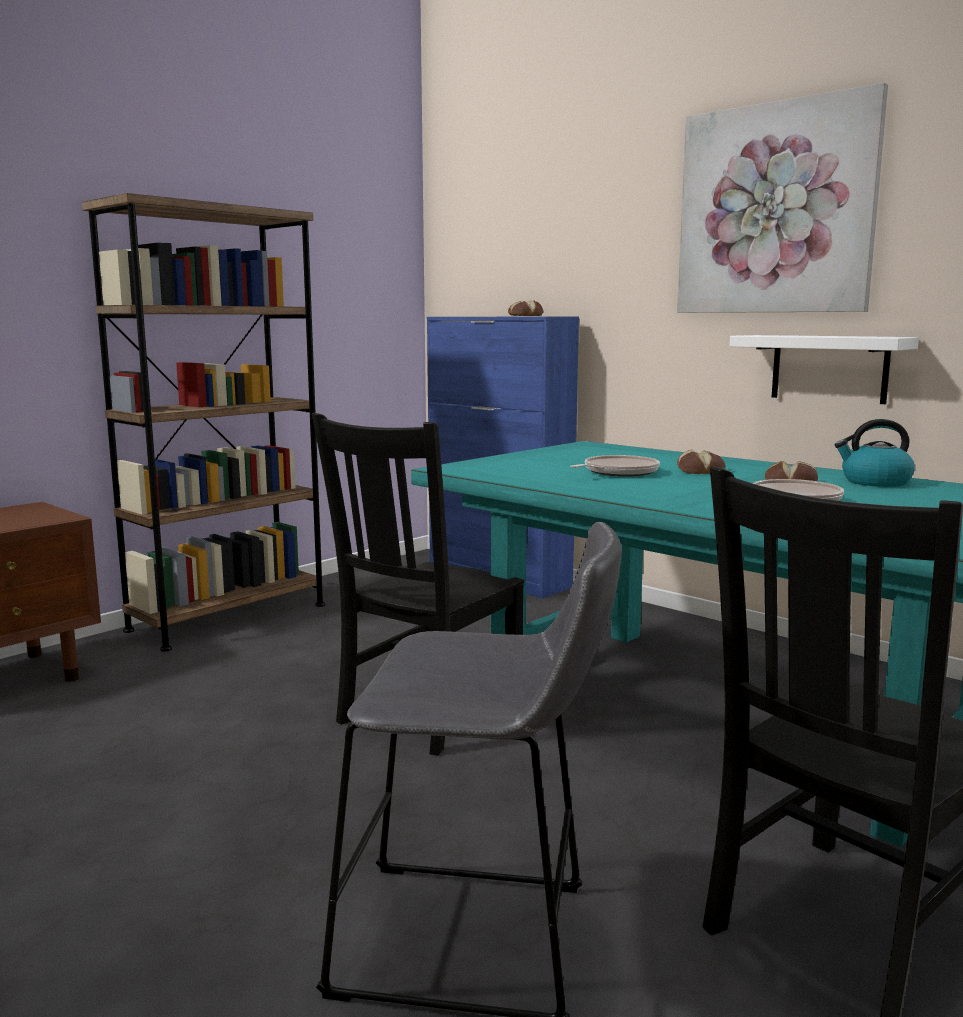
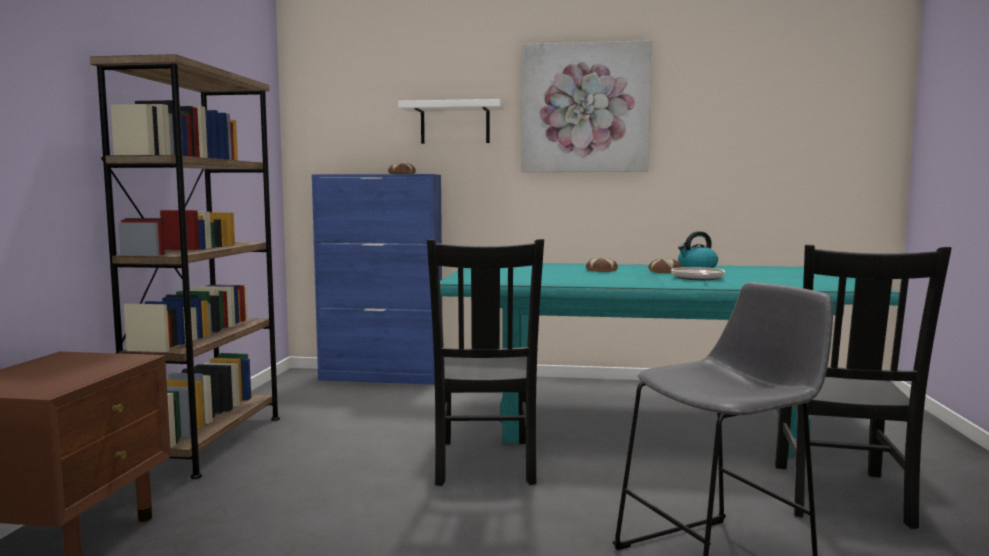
camera: 35 degrees left, 5 degrees down
frying pan [570,455,660,477] -> none
white shelf [729,335,919,404] -> white shelf moved to [398,99,504,144]

